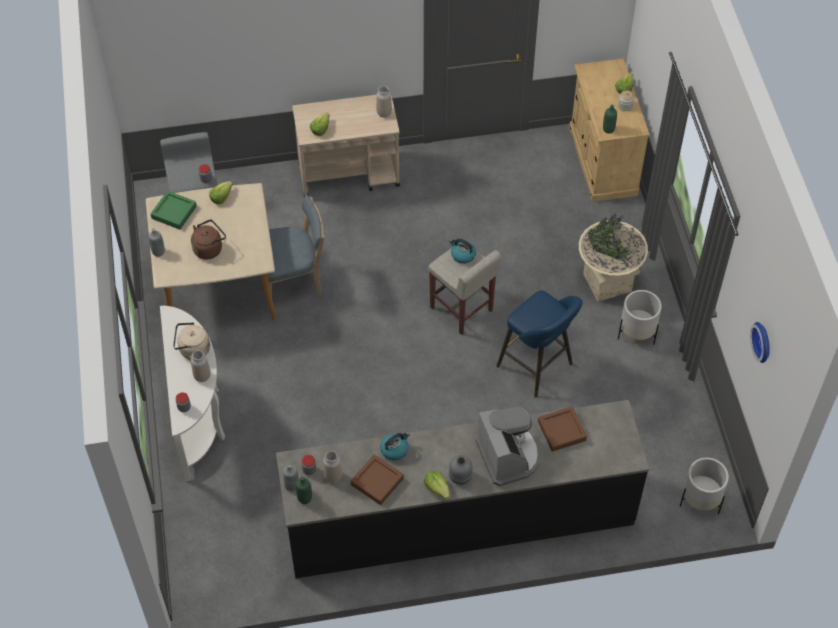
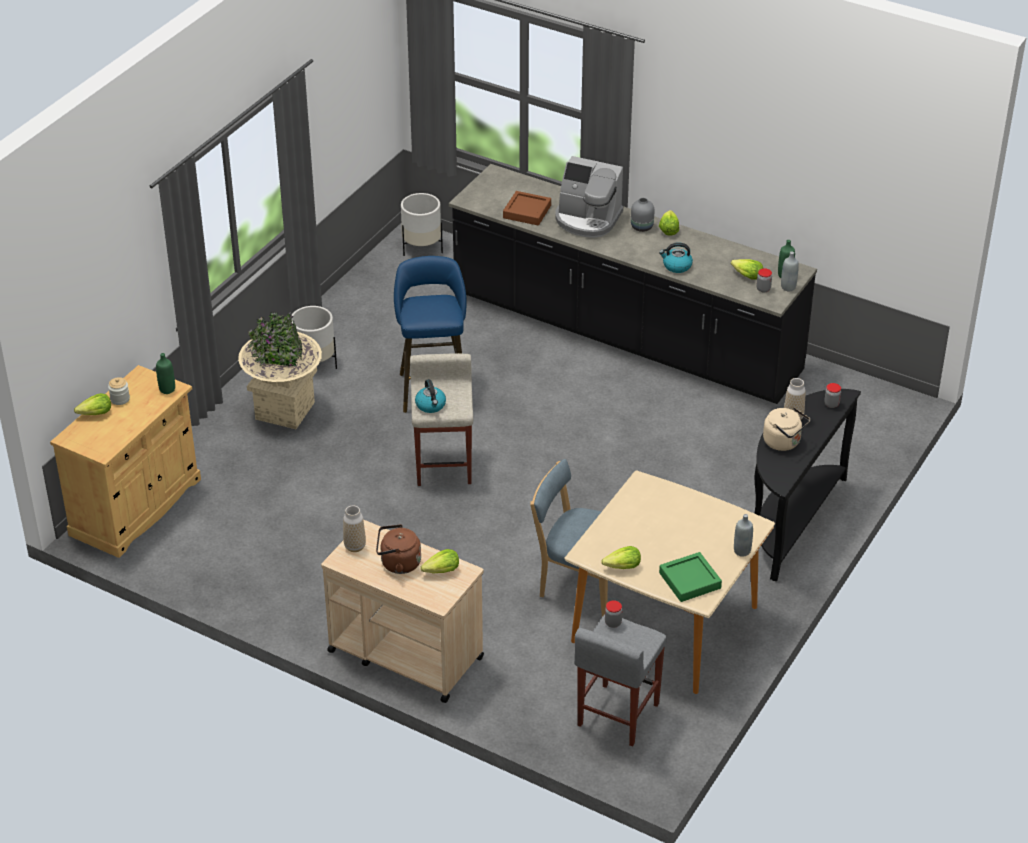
camera: 140 degrees left, 15 degrees down
white console table [160,306,225,481] -> black console table [754,389,861,581]
brown kettle [191,219,226,259] -> brown kettle moved to [376,524,421,574]
vase [323,451,342,483] -> lettuce [731,259,764,280]
brown tray [351,455,404,505] -> none
coffee machine [476,407,541,486] -> coffee machine turned 90 degrees counterclockwise [555,156,623,238]
wall clock [750,322,770,363] -> none

